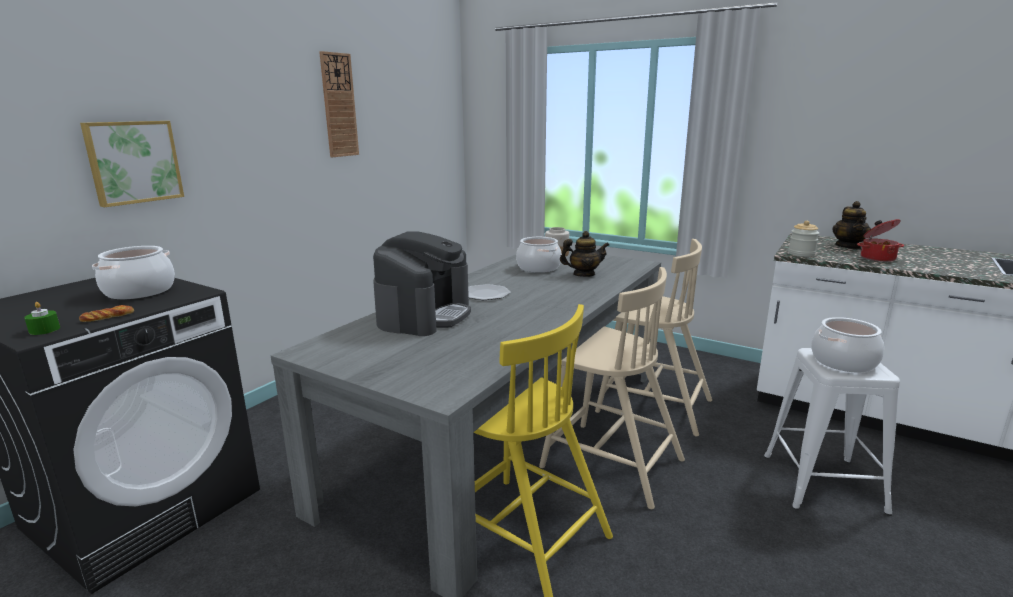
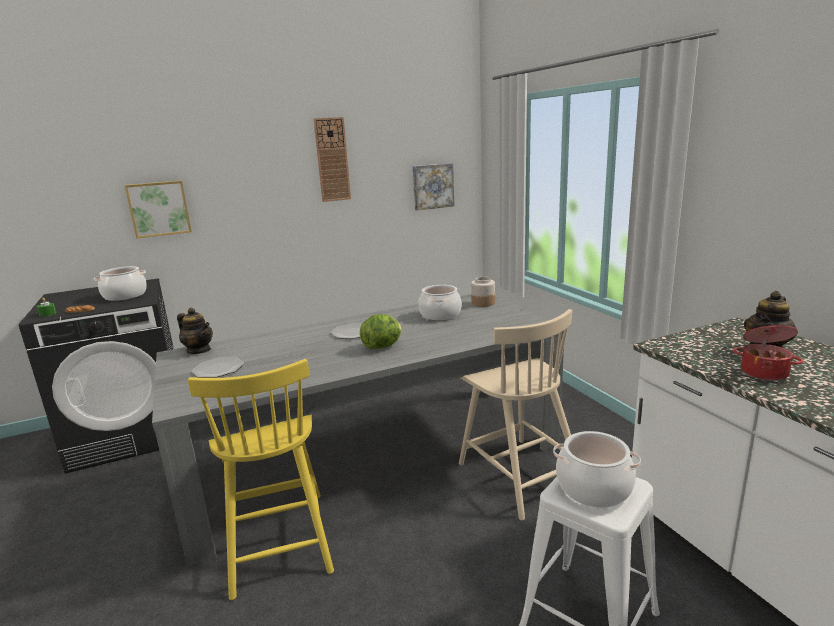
camera: 35 degrees right, 0 degrees up
coffee machine [373,231,471,336] -> none
beige chair [539,267,685,509] -> none
teapot [560,231,609,277] -> teapot moved to [177,308,213,354]
jar [788,221,819,257] -> none
none -> plate [191,357,244,378]
none -> lettuce [360,314,402,349]
none -> picture [413,163,454,211]

